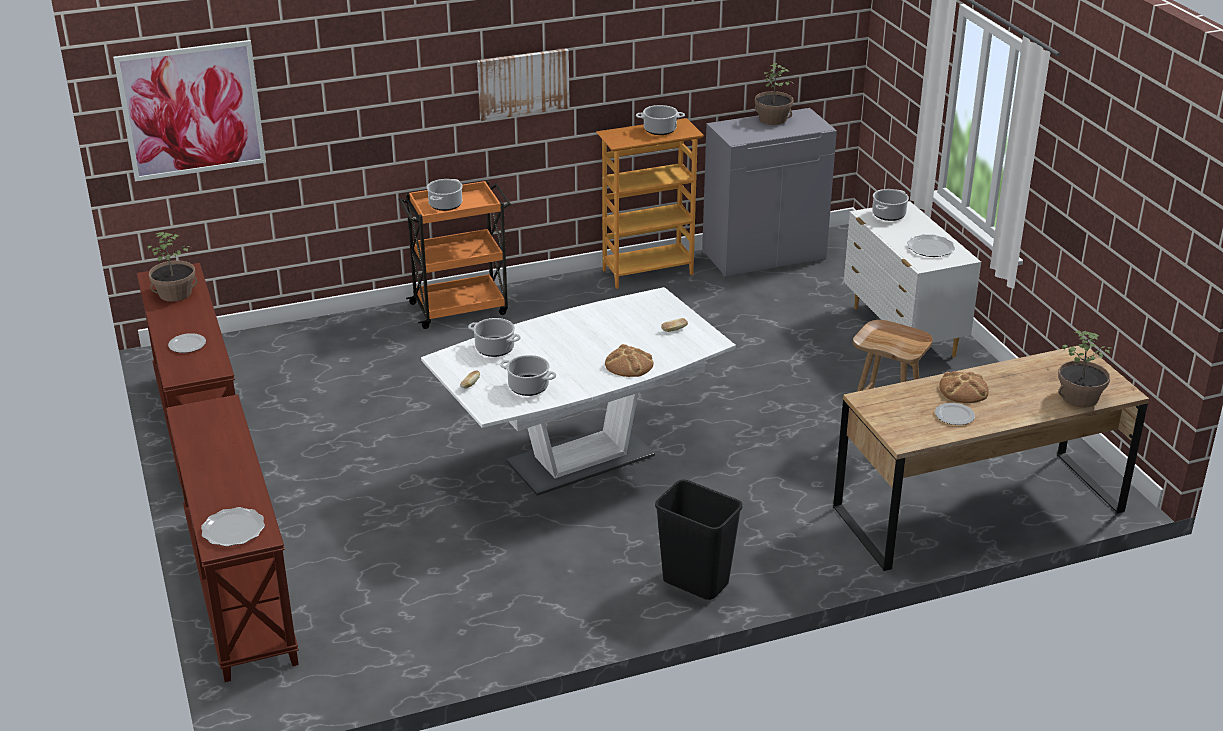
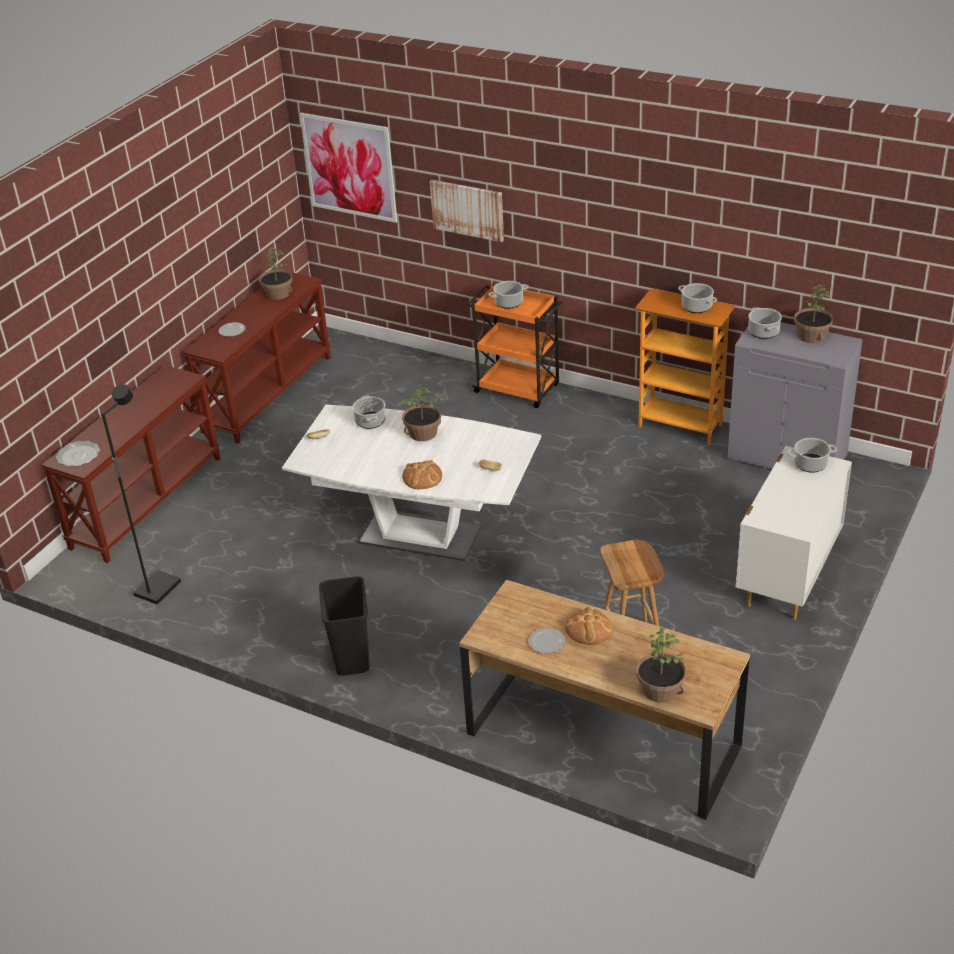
camera: 50 degrees right, 5 degrees up
picture [477,49,570,121] -> picture moved to [430,180,504,242]
cooking pot [500,355,556,396] -> cooking pot moved to [748,307,782,339]
plate [907,234,955,257] -> none
none -> black floor lamp [102,384,181,605]
none -> potted plant [400,385,441,441]

